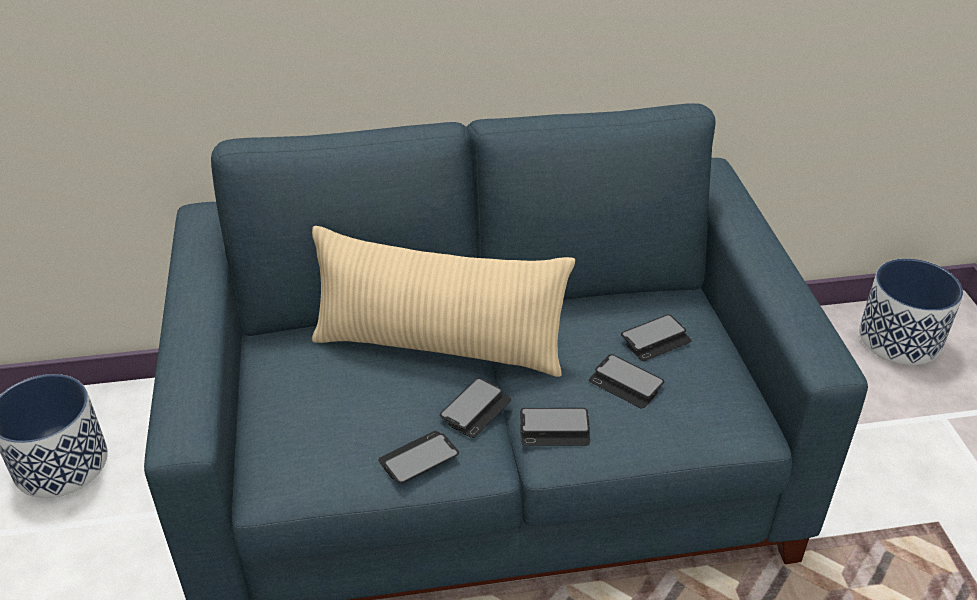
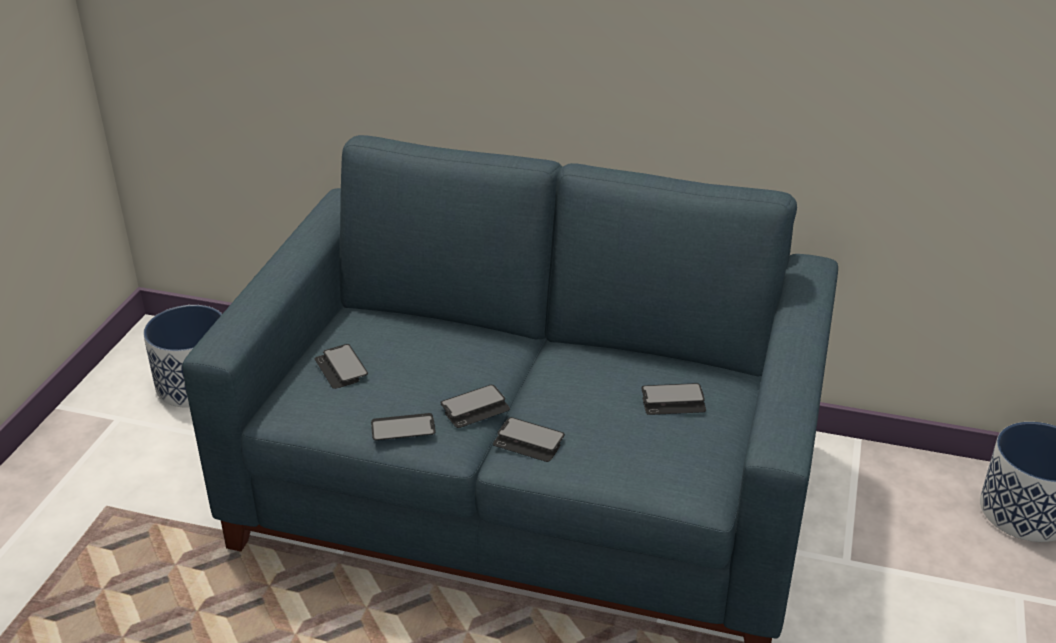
camera: 25 degrees right, 5 degrees down
beige pillow [312,226,575,377] -> none
phone [589,354,664,408] -> phone moved to [315,344,368,389]

